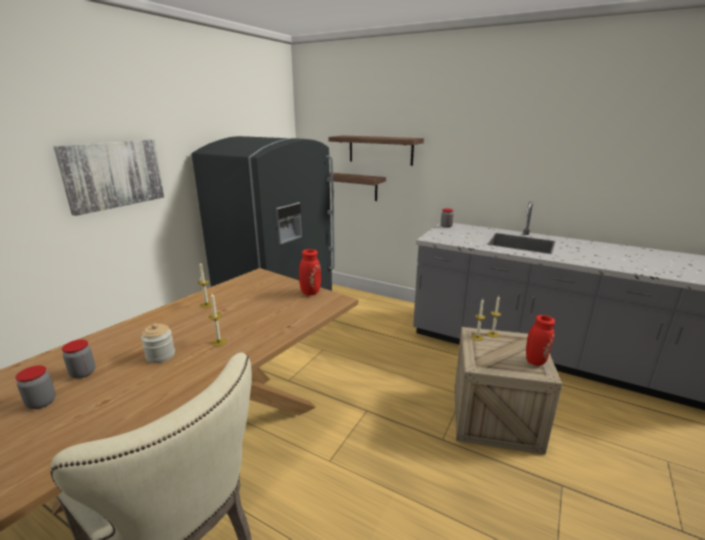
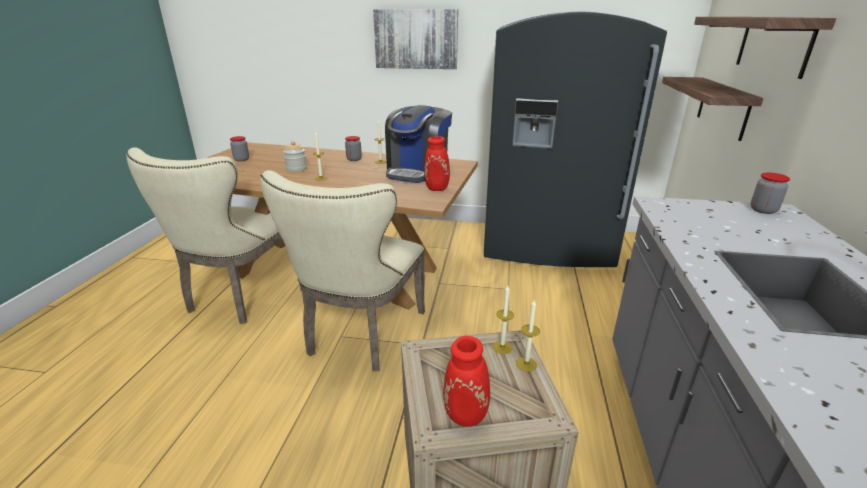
camera: 70 degrees right, 5 degrees up
jar [62,340,95,379] -> jar moved to [345,136,362,161]
none -> beige chair [260,170,425,371]
none -> coffee machine [385,105,452,183]

